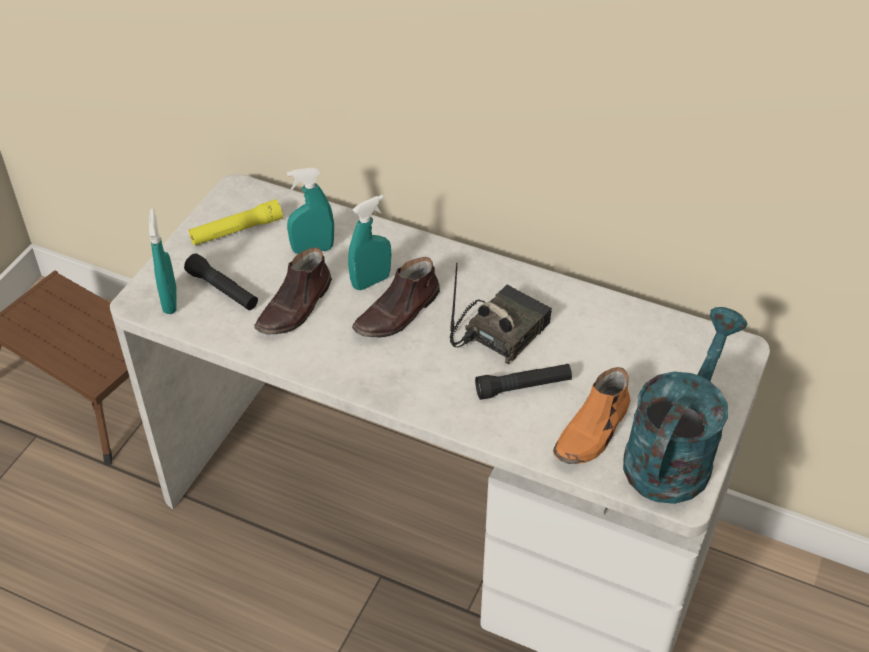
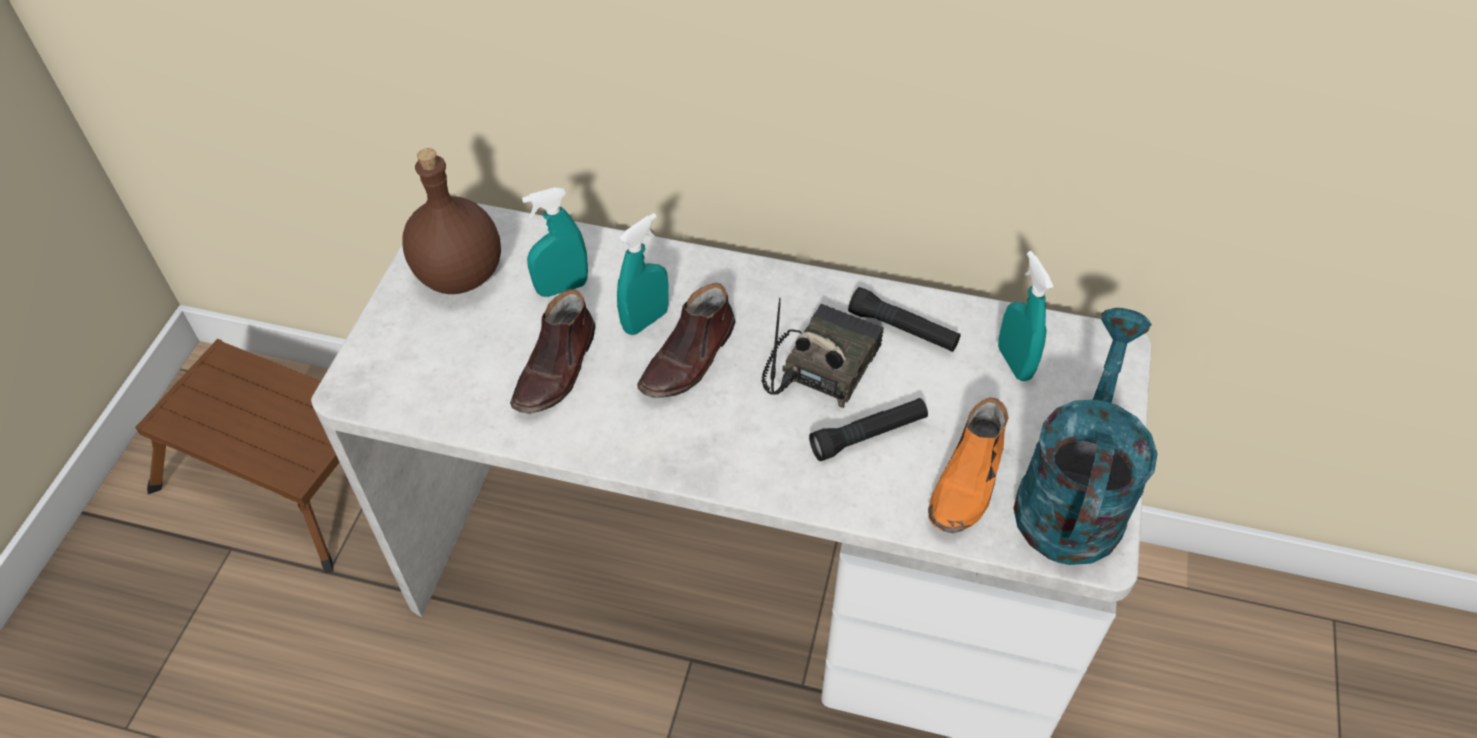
camera: 10 degrees left, 5 degrees up
turquoise spray bottle [149,209,177,314] -> turquoise spray bottle moved to [998,251,1053,381]
black flashlight [184,254,258,310] -> black flashlight moved to [848,287,961,352]
yellow flashlight [189,199,283,246] -> brown bottle [402,148,501,294]

